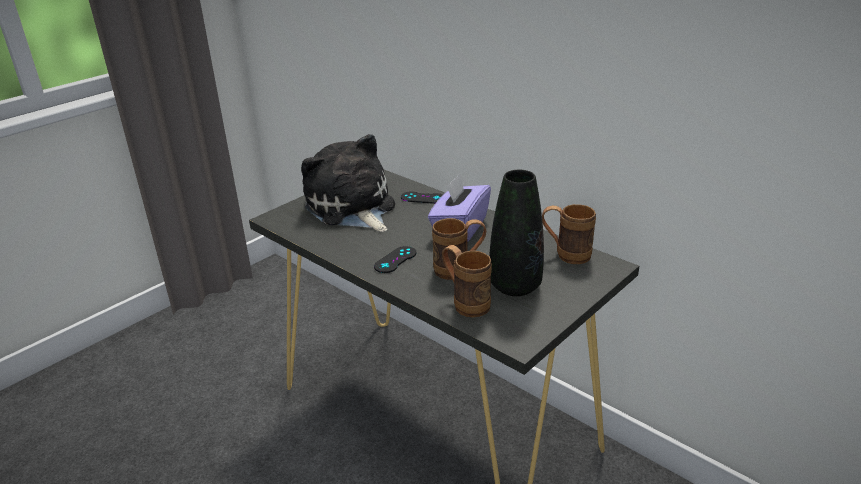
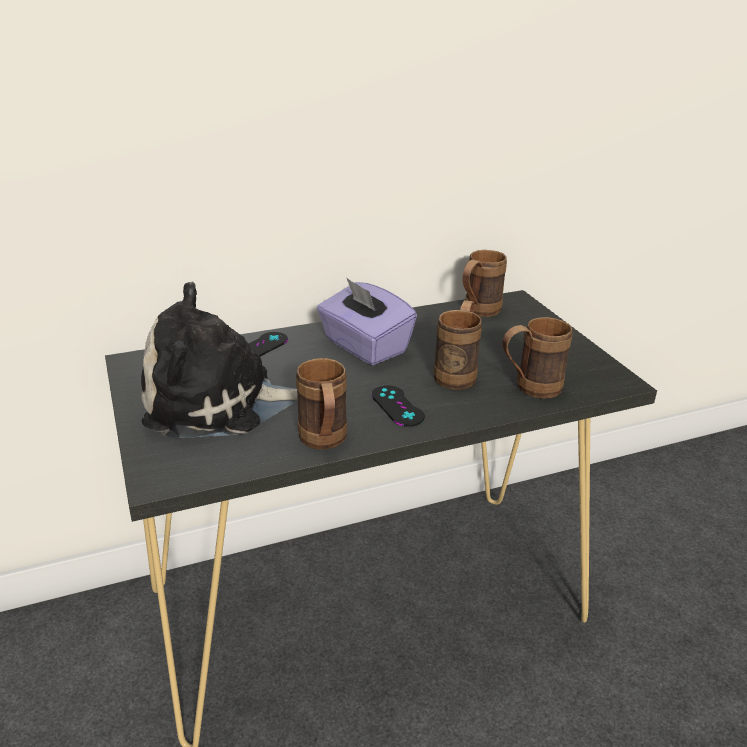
camera: 65 degrees left, 0 degrees up
black vase [489,170,544,296] -> none
none -> brown mug [296,358,347,450]

